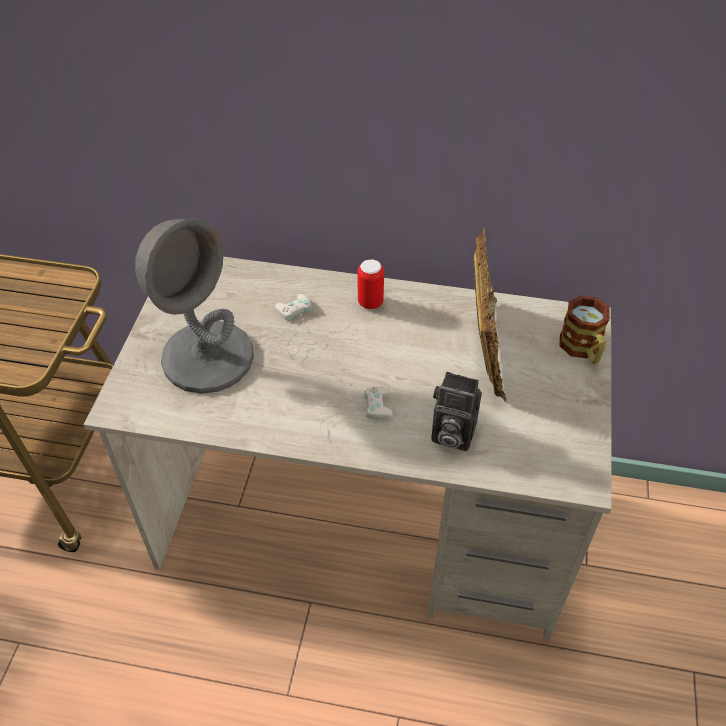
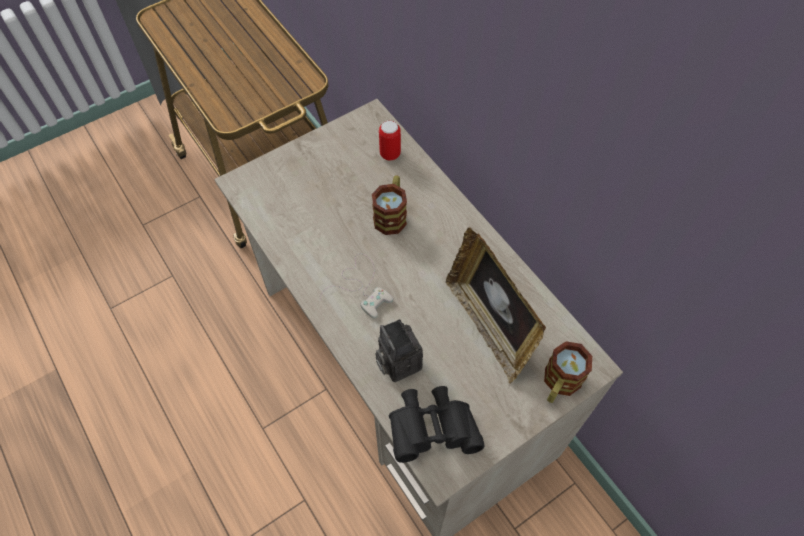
camera: 45 degrees right, 10 degrees up
grey table lamp [135,218,254,394] -> none
white game controller [275,294,352,356] -> mug [372,175,407,235]
can [358,259,384,309] -> can moved to [379,121,401,161]
picture frame [473,227,506,401] -> picture frame turned 105 degrees clockwise [446,227,546,383]
none -> black binoculars [389,386,485,463]

